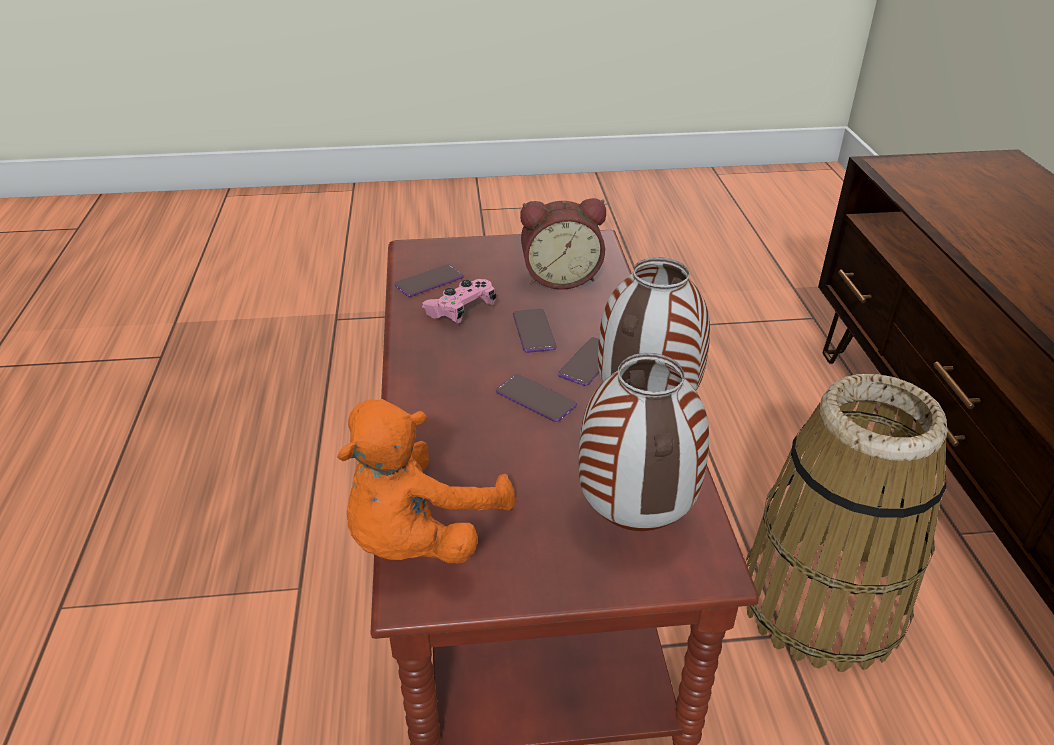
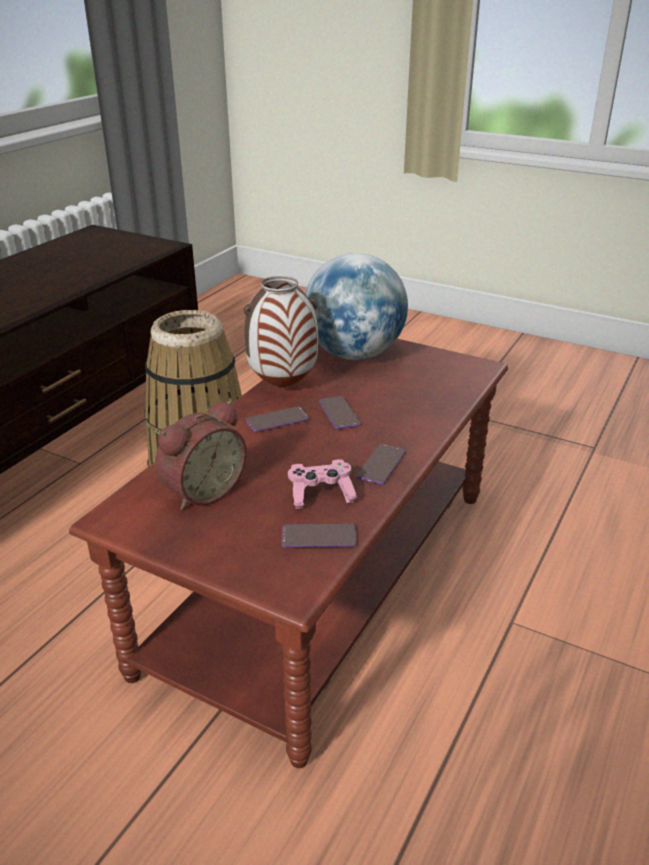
camera: 145 degrees left, 5 degrees down
orange plush toy [337,399,516,563] -> none
phone [513,309,557,353] -> phone moved to [356,444,406,485]
alarm clock [520,198,606,290] -> alarm clock turned 105 degrees clockwise [155,400,247,510]
vase [578,353,709,531] -> globe [305,253,408,360]

